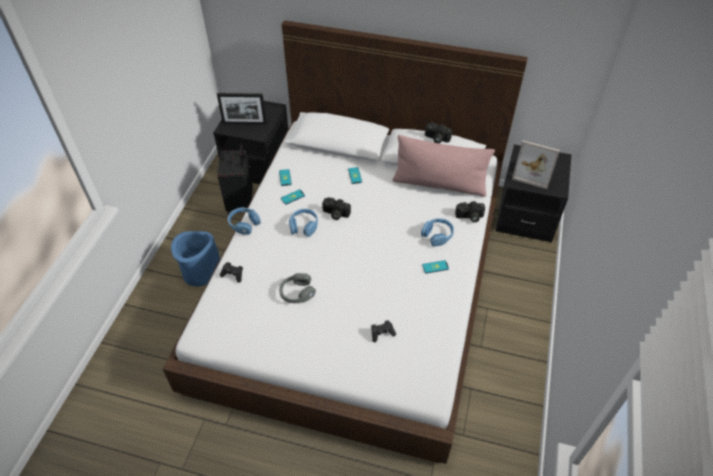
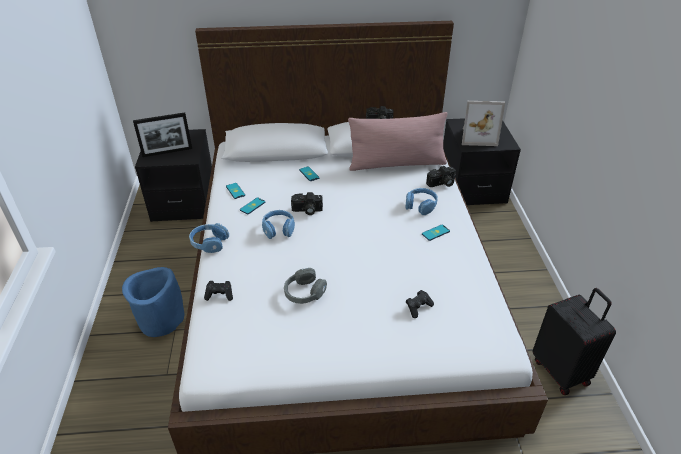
camera: 20 degrees left, 10 degrees down
black suitcase [217,144,253,215] -> black suitcase moved to [533,288,616,395]

